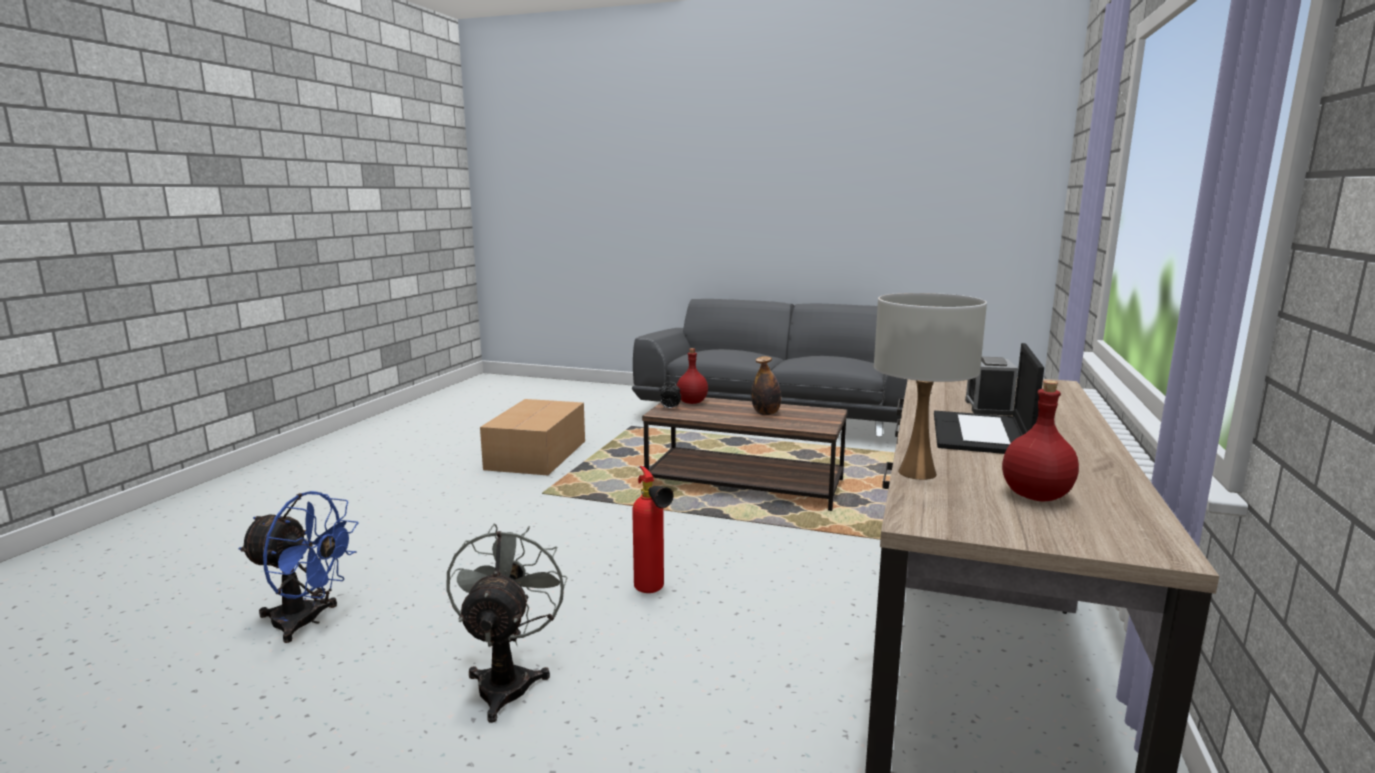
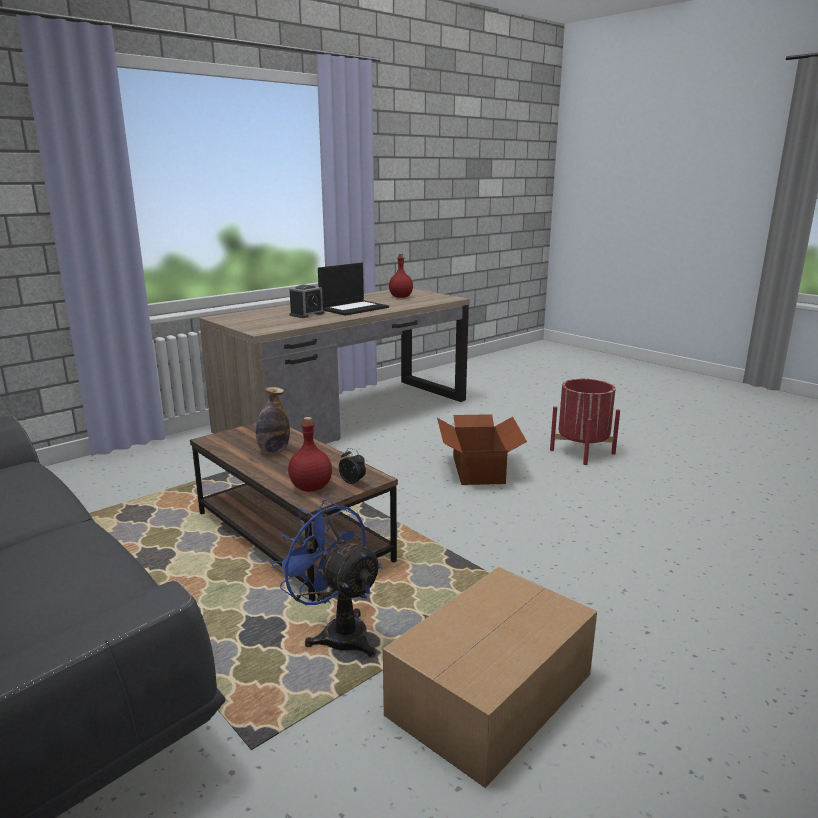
camera: 150 degrees left, 5 degrees up
blue fan [238,491,358,643] -> blue fan moved to [272,500,383,657]
grey fan [446,524,567,723] -> red planter [550,379,620,465]
fire extinguisher [632,466,674,593] -> cardboard box [437,414,527,485]
white table lamp [874,293,987,480] -> none

